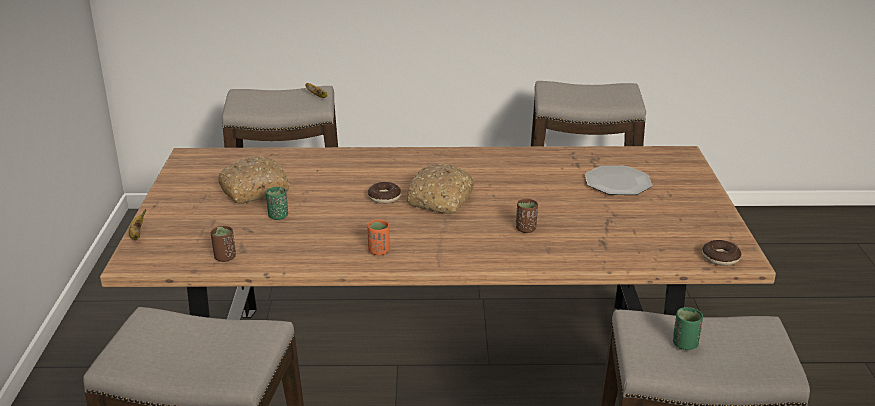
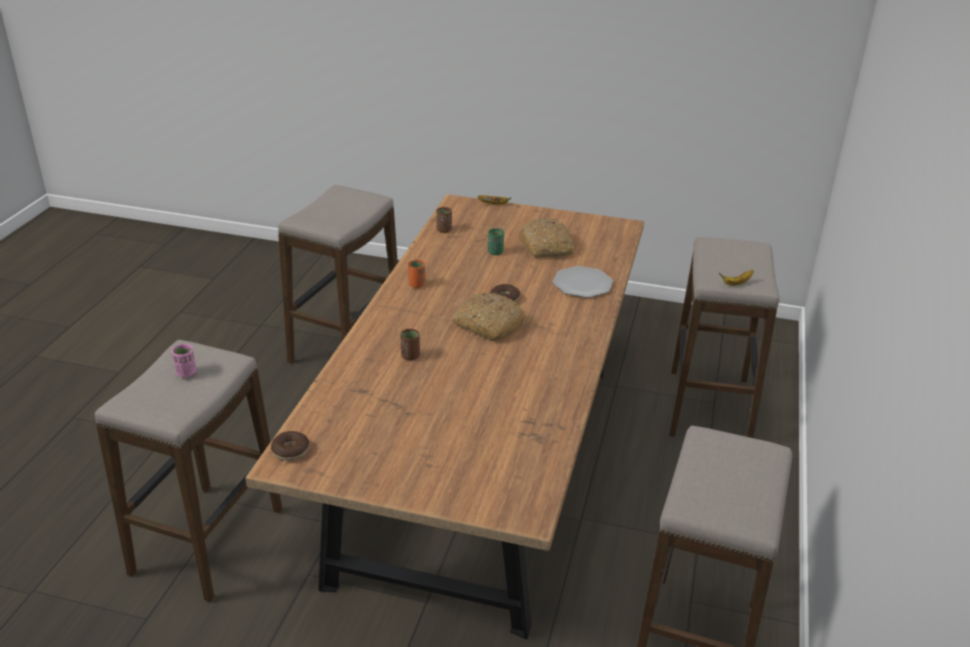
camera: 105 degrees right, 5 degrees up
plate [585,165,652,195] -> plate moved to [552,266,613,298]
green cup [673,307,703,350] -> pink cup [172,344,196,377]

